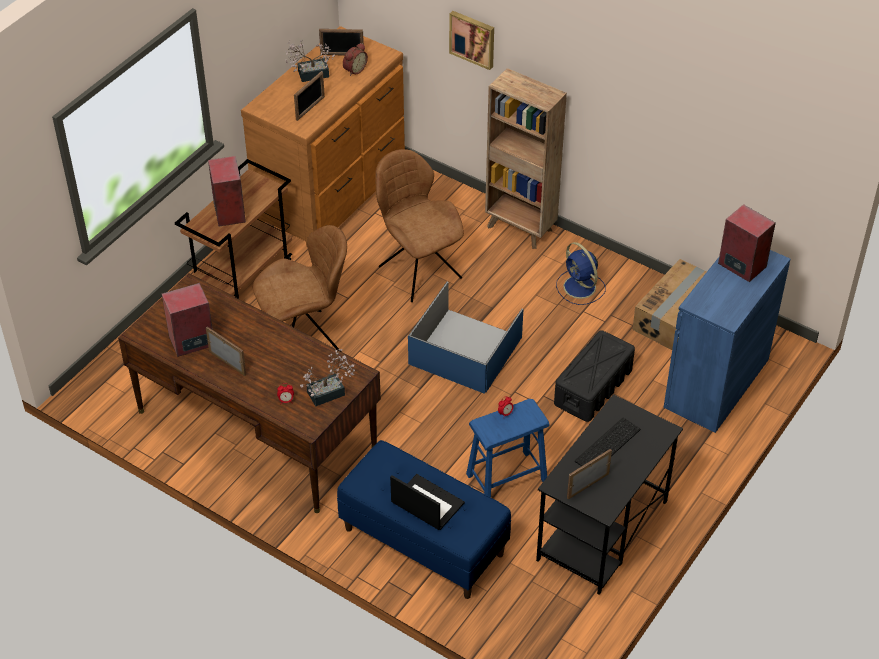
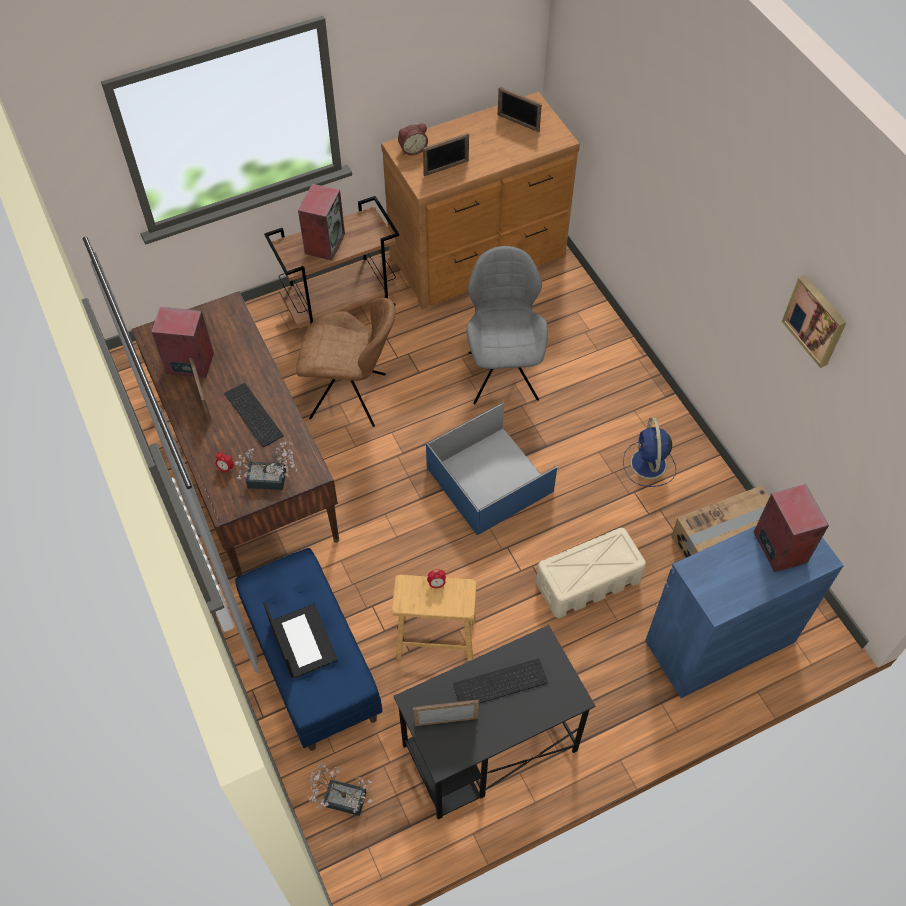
camera: 30 degrees right, 10 degrees up
potted plant [285,40,335,82] -> potted plant moved to [307,762,372,816]
alarm clock [343,43,368,76] -> alarm clock moved to [398,123,428,155]
brown chair [375,149,464,302] -> grey chair [466,246,548,404]
picture [449,11,494,70] -> picture moved to [782,275,846,368]
blue stool [466,399,550,497] -> brown stool [392,575,477,662]
brown bookcase [485,68,567,249] -> none
black storage box [554,330,635,422] -> beige storage box [536,528,646,618]
none -> keyboard [224,383,284,447]

